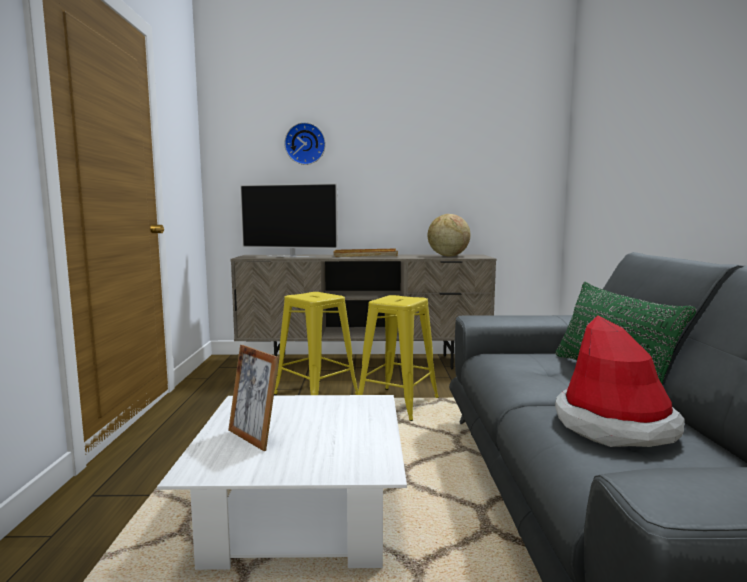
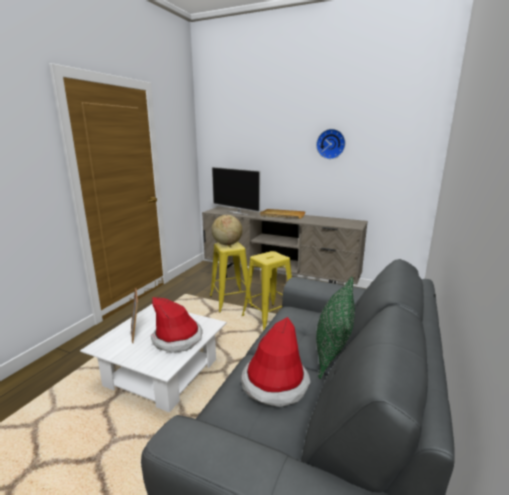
camera: 25 degrees right, 10 degrees up
wall clock [284,122,326,165] -> wall clock moved to [316,129,345,159]
globe [428,214,470,257] -> globe moved to [212,215,242,245]
none -> hat [151,297,203,352]

